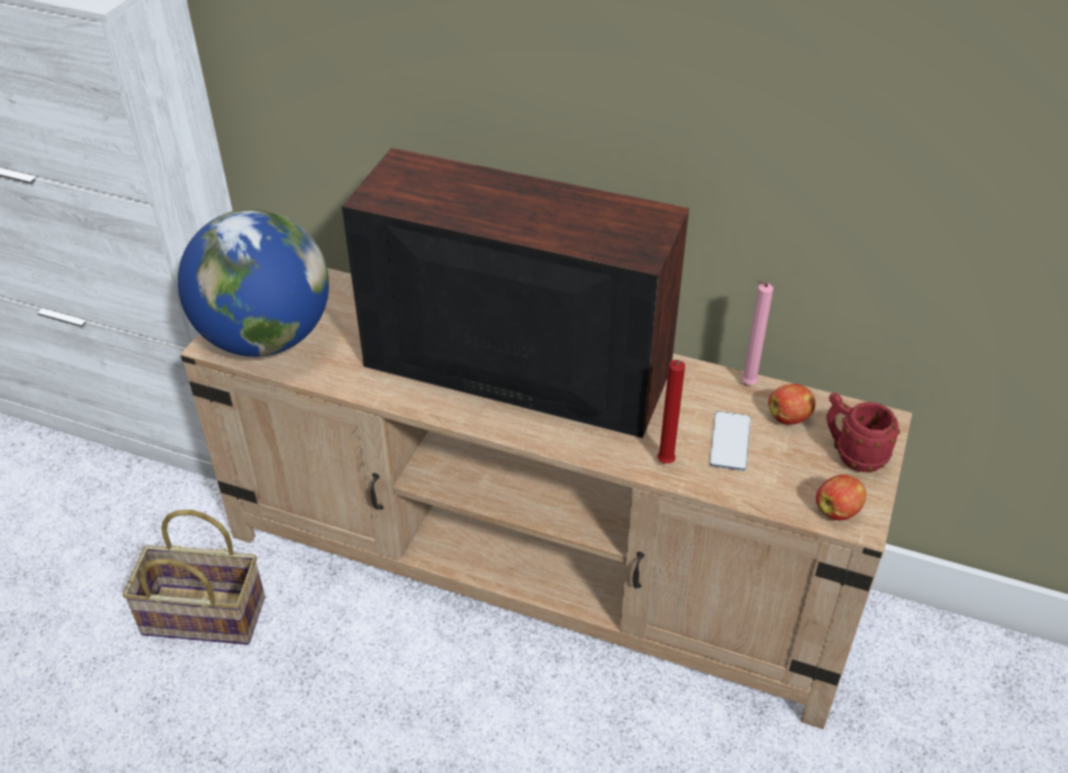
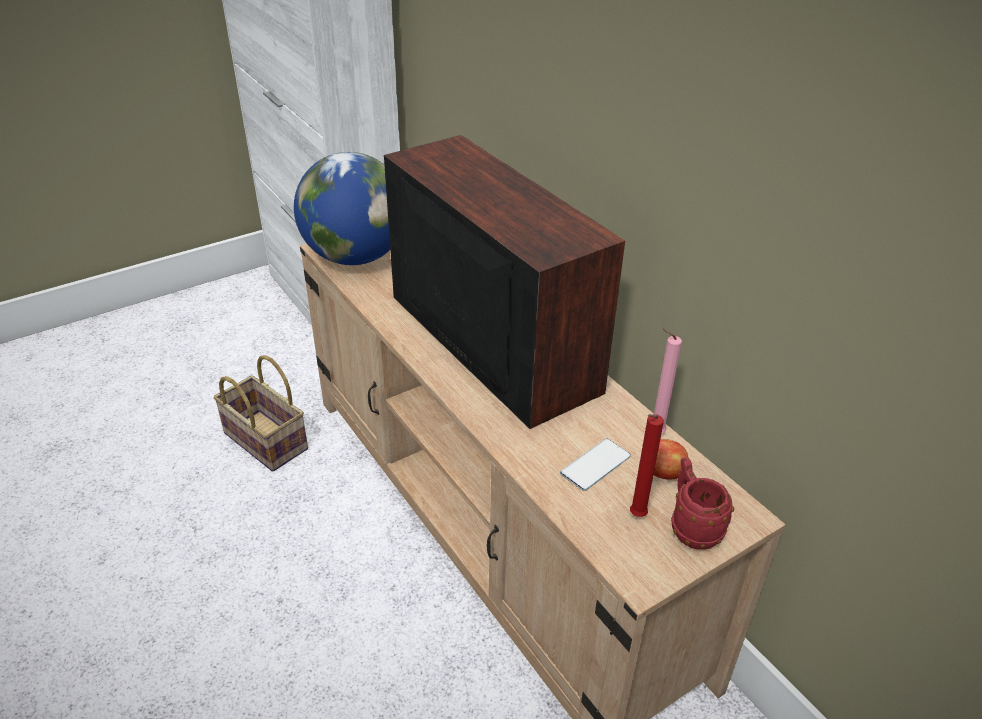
camera: 35 degrees right, 5 degrees down
red candle [657,360,685,464] -> red candle moved to [630,414,664,517]
apple [816,475,866,520] -> none

